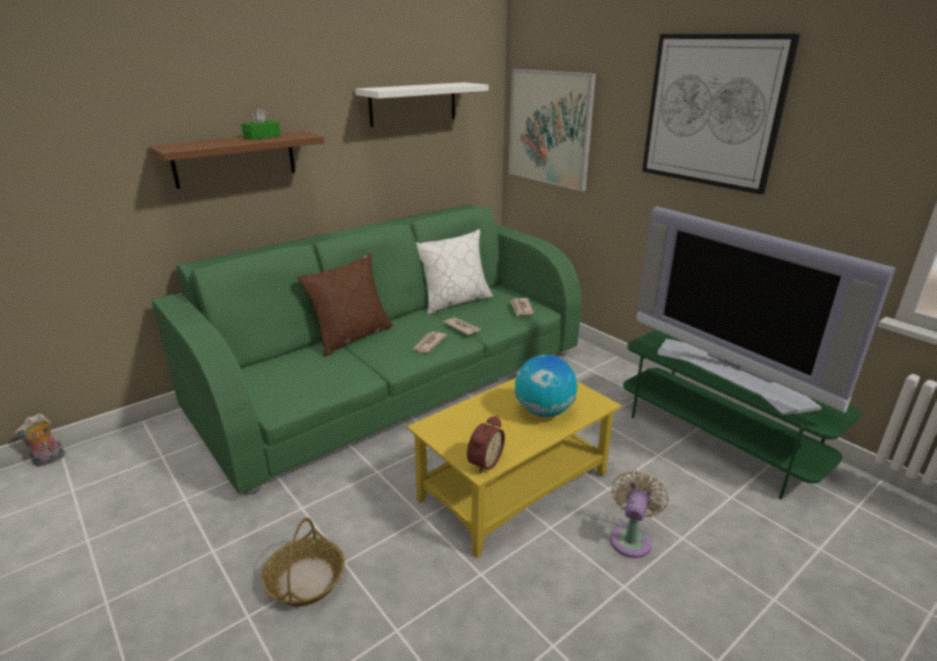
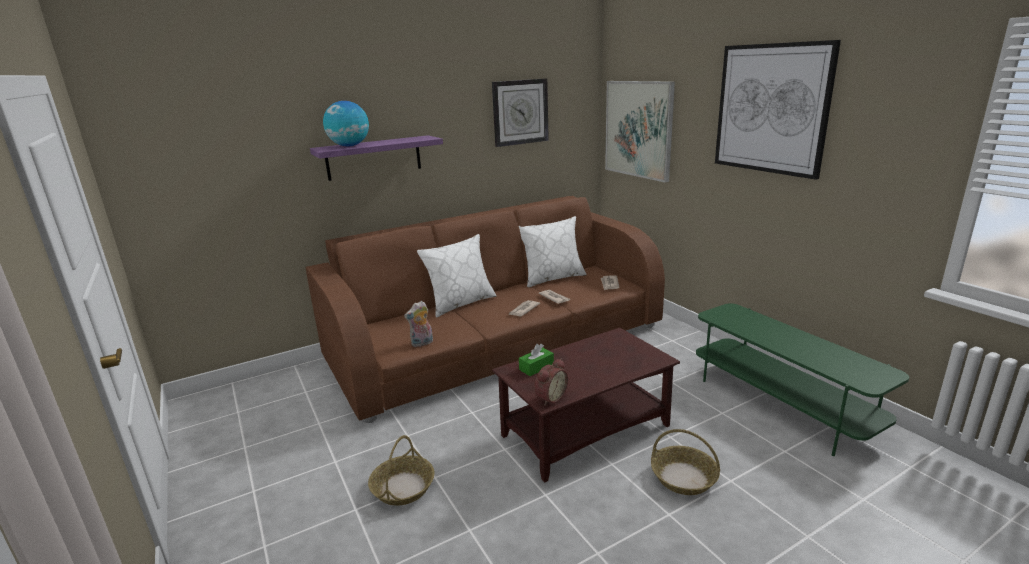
camera: 10 degrees right, 5 degrees down
plush toy [13,413,65,467] -> plush toy moved to [404,301,433,347]
brown shelf [149,131,325,189] -> purple shelf [310,135,443,181]
green sofa [152,204,582,495] -> brown sofa [306,196,665,423]
green tissue box [241,108,281,140] -> green tissue box moved to [519,344,554,376]
brown pillow [297,253,393,357] -> white pillow [417,234,496,318]
white shelf [355,82,489,127] -> wall clock [492,78,549,147]
yellow coffee table [407,378,622,558] -> brown coffee table [492,328,680,483]
globe [515,355,577,417] -> globe moved to [323,101,369,146]
beige fan [610,470,669,558] -> basket [651,429,720,495]
television [637,206,896,415] -> none

